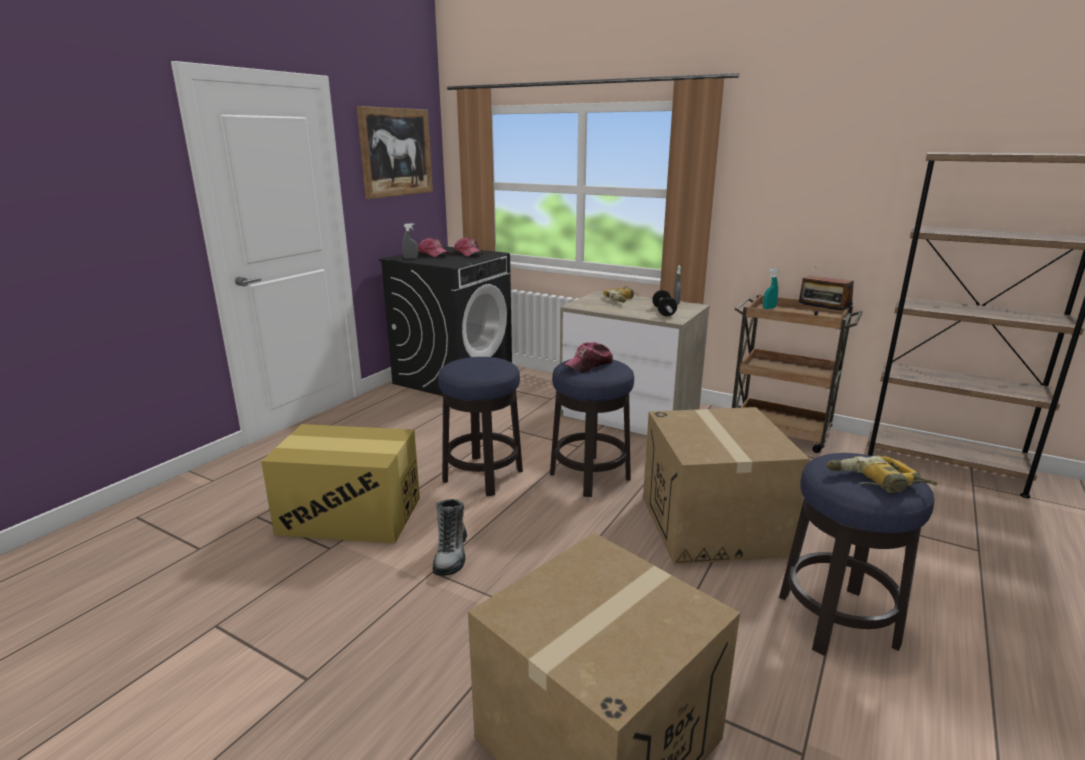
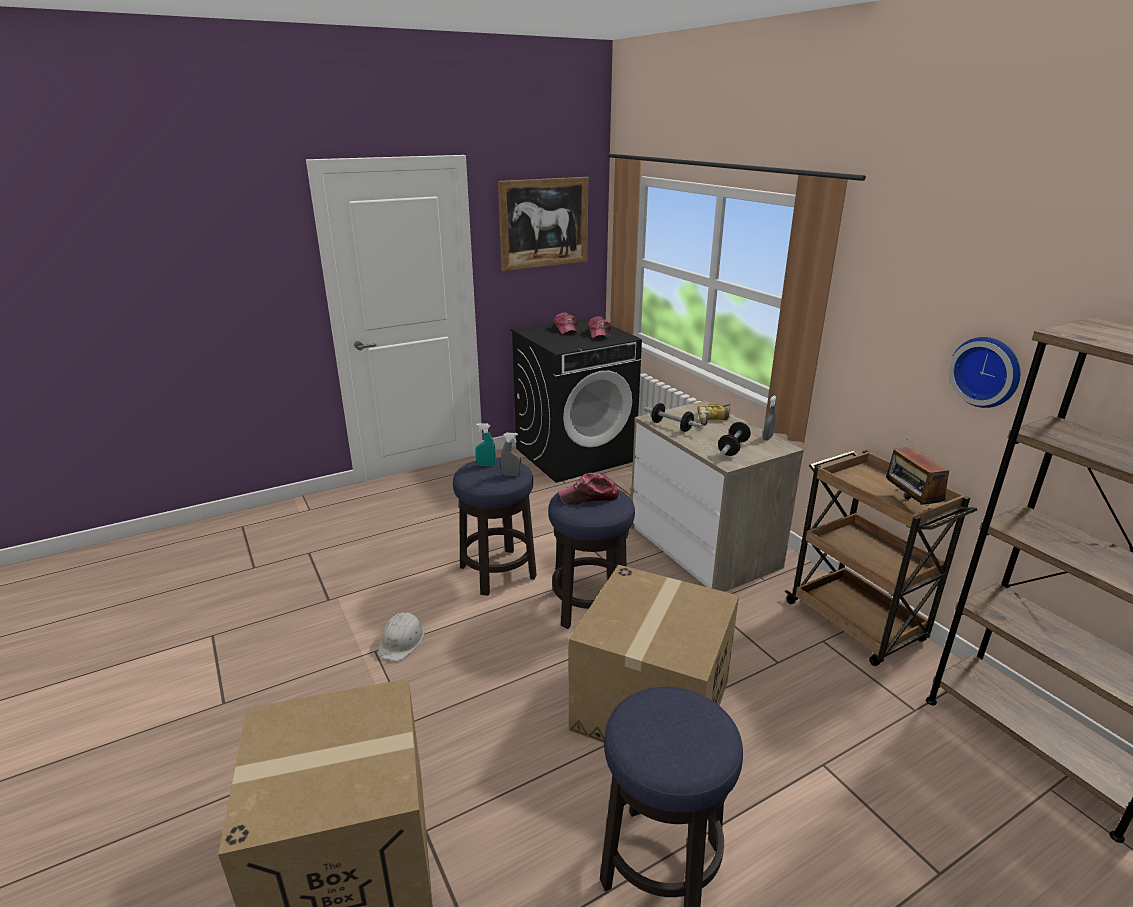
camera: 30 degrees right, 5 degrees up
cardboard box [261,424,420,544] -> none
grey spray bottle [402,223,418,259] -> grey spray bottle moved to [501,433,521,476]
boot [433,499,467,576] -> white hard hat [378,612,424,661]
turquoise spray bottle [763,269,779,309] -> turquoise spray bottle moved to [475,423,496,466]
power drill [826,455,937,493] -> none
none -> dumbbell [644,403,703,432]
none -> wall clock [948,337,1020,408]

